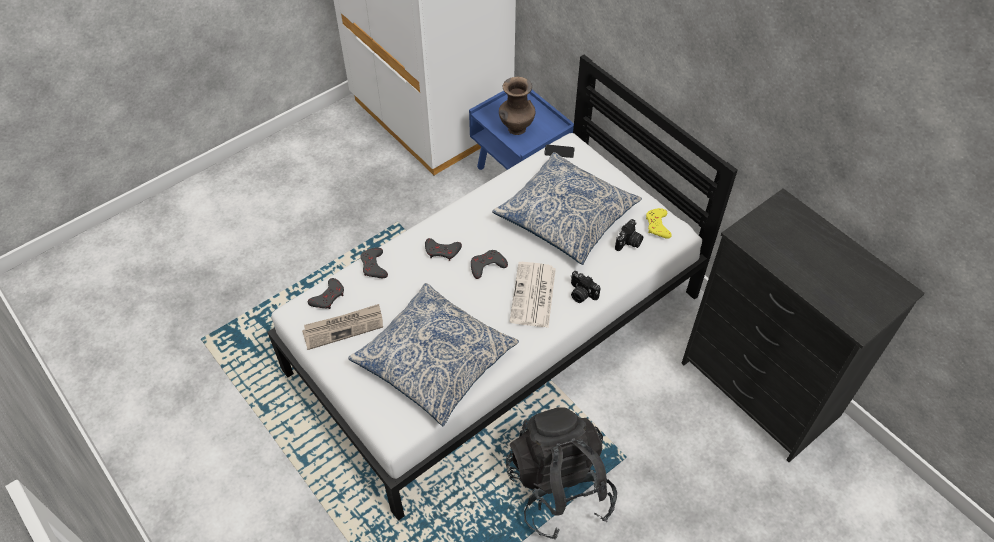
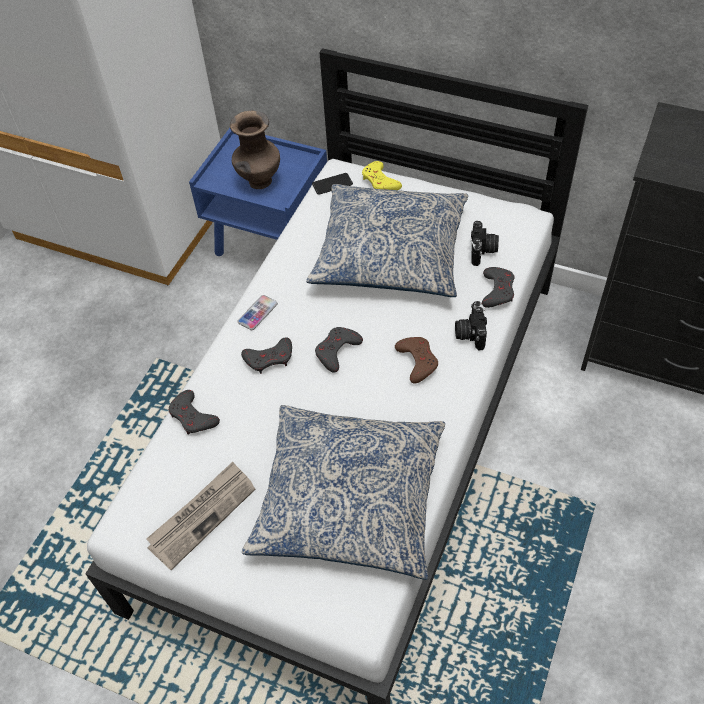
camera: 25 degrees left, 0 degrees up
grey game controller [308,278,344,309] -> grey game controller moved to [482,267,515,308]
black backpack [506,407,617,539] -> none
newspaper [509,262,556,328] -> brown game controller [395,337,438,383]
camera [571,271,601,303] -> camera turned 75 degrees clockwise [455,301,487,350]
yellow game controller [646,208,672,239] -> yellow game controller moved to [362,161,402,190]
none -> phone [237,295,278,330]

